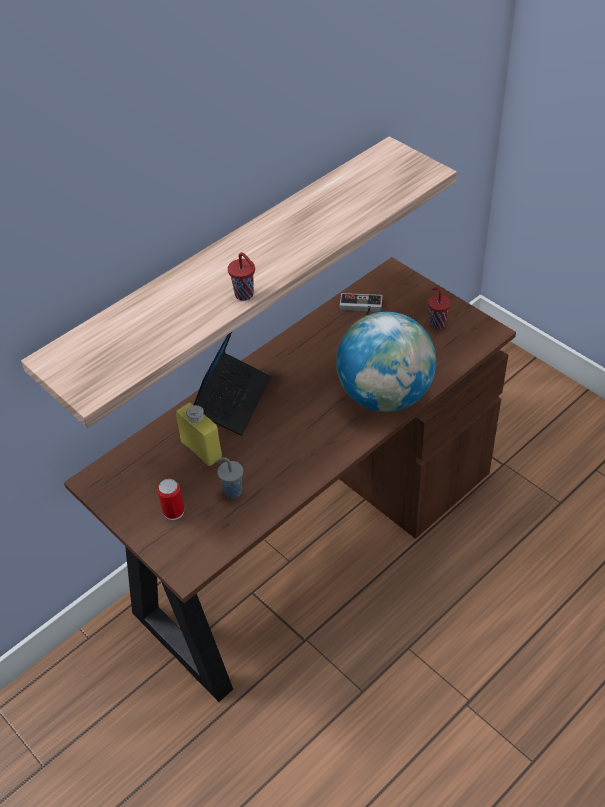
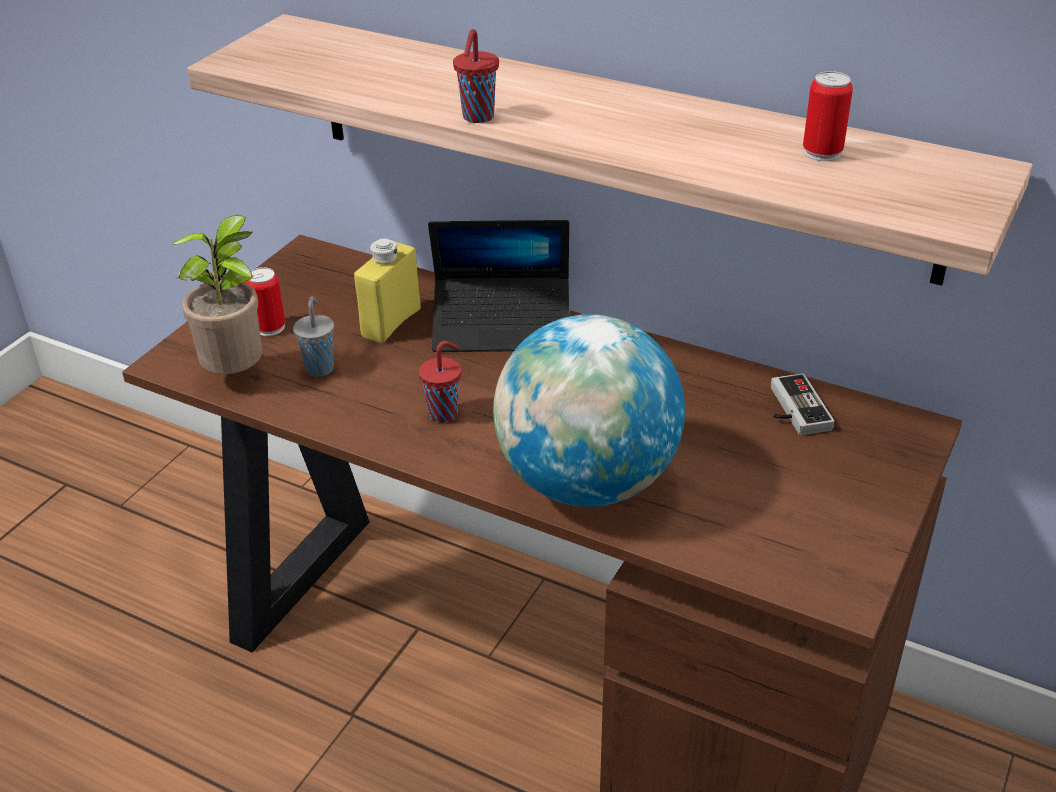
camera: 70 degrees right, 10 degrees down
red cup [428,287,451,329] -> red cup moved to [419,341,461,423]
none -> potted plant [171,215,262,374]
none -> can [803,71,853,161]

